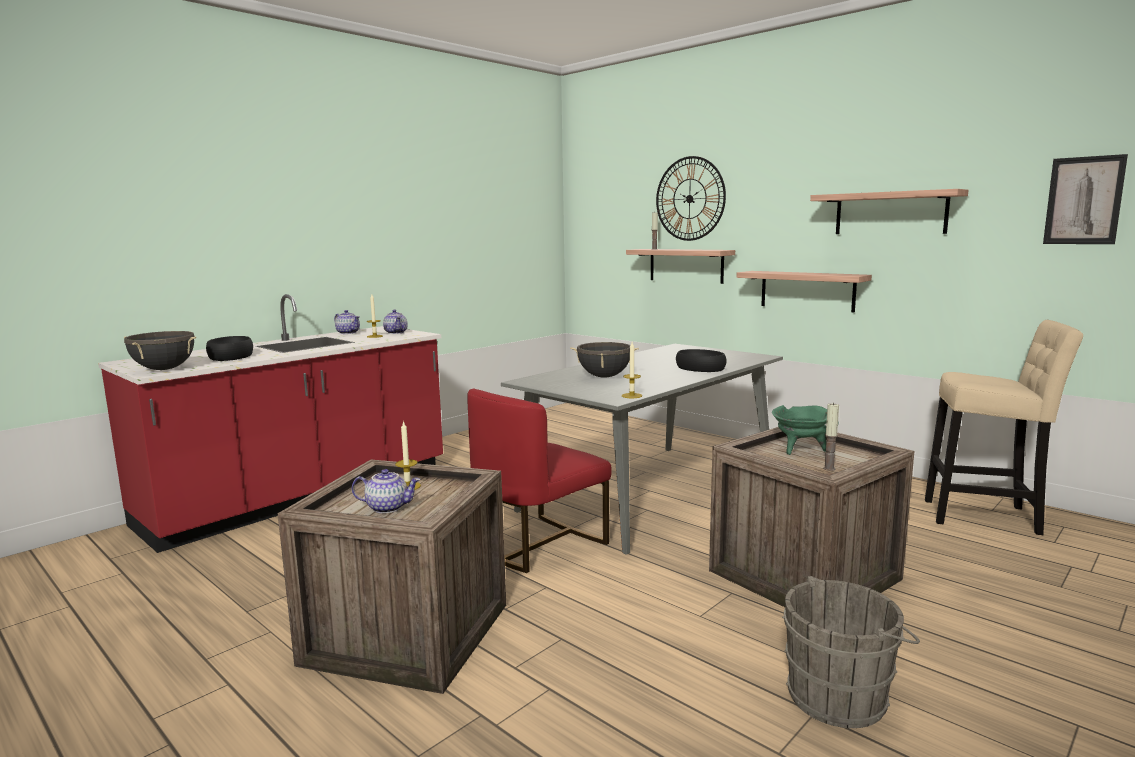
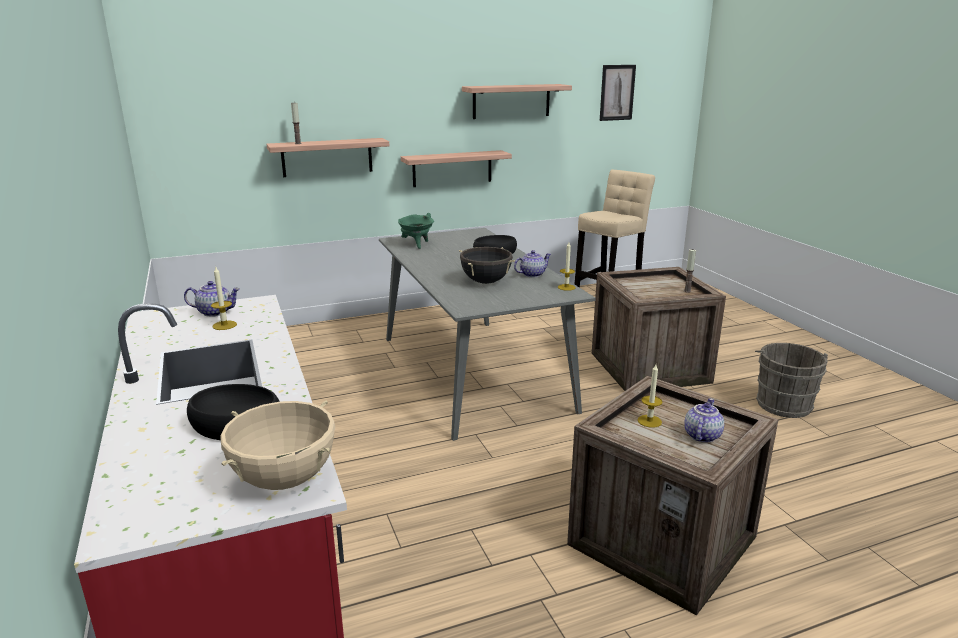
camera: 65 degrees left, 10 degrees up
black cooking pot [124,331,196,370] -> beige cooking pot [220,401,335,490]
teapot [334,310,360,334] -> teapot moved to [514,250,551,277]
red chair [467,389,612,573] -> none
wall clock [656,156,726,241] -> none
green cooking pot [772,405,827,455] -> green cooking pot moved to [398,213,434,249]

